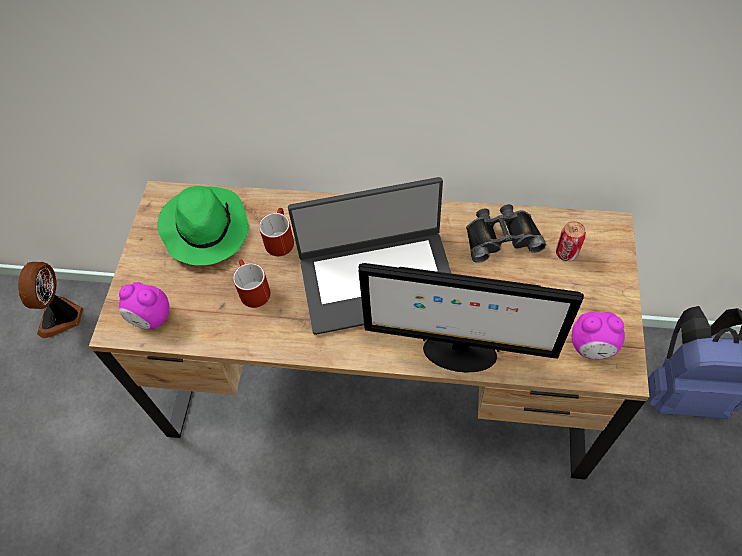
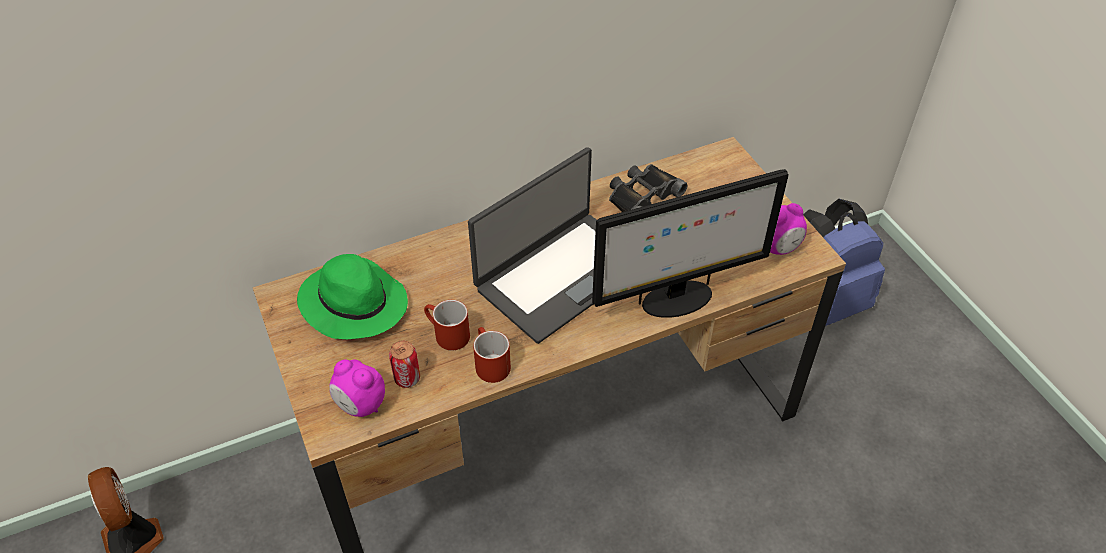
camera: 35 degrees left, 10 degrees down
alarm clock [119,282,169,329] -> alarm clock turned 45 degrees clockwise [329,360,385,417]
red mug [259,208,294,256] -> red mug moved to [473,327,511,383]
can [556,221,586,261] -> can moved to [389,340,420,388]

